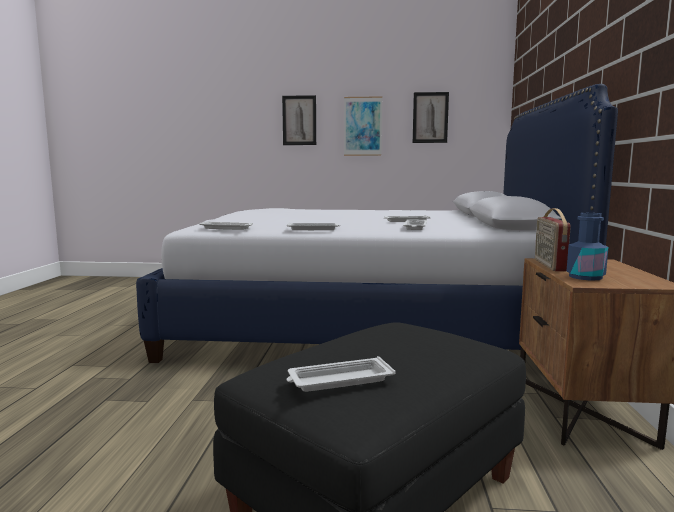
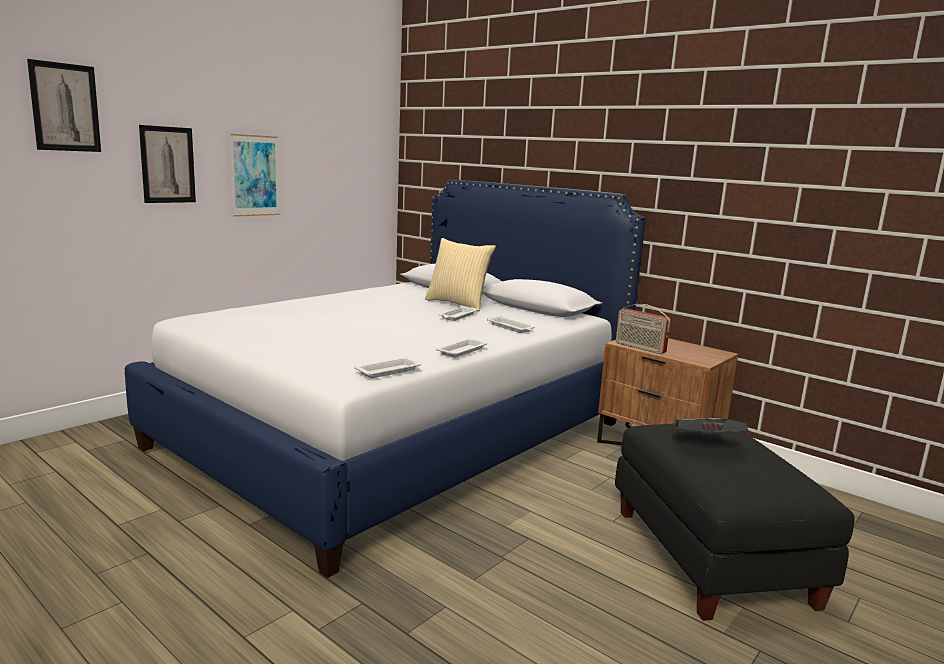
camera: 55 degrees left, 5 degrees up
white tray [286,356,396,392] -> none
picture [413,92,449,143] -> picture moved to [27,59,101,152]
blue bottle [567,213,609,281] -> none
none -> pillow [425,238,496,311]
none -> newspaper [674,418,748,433]

